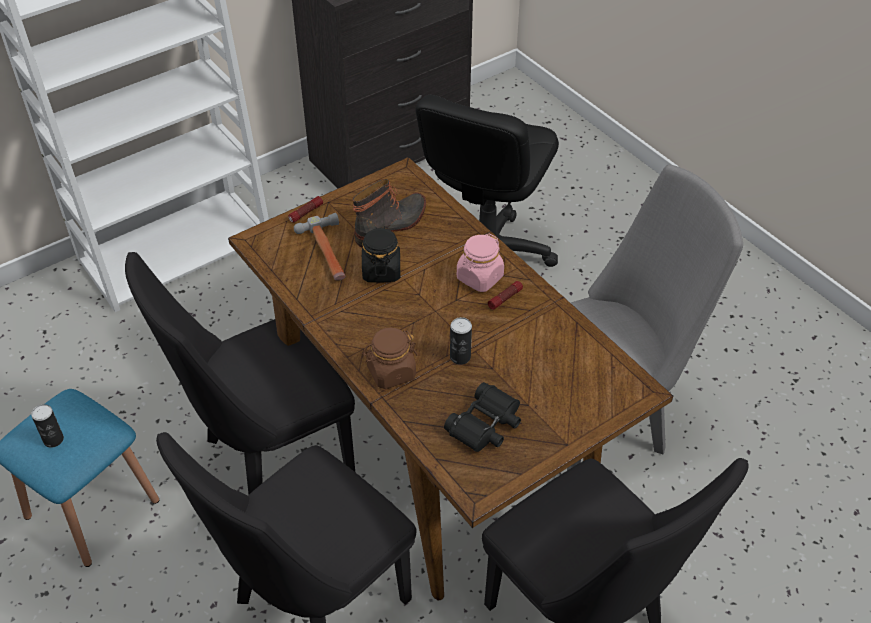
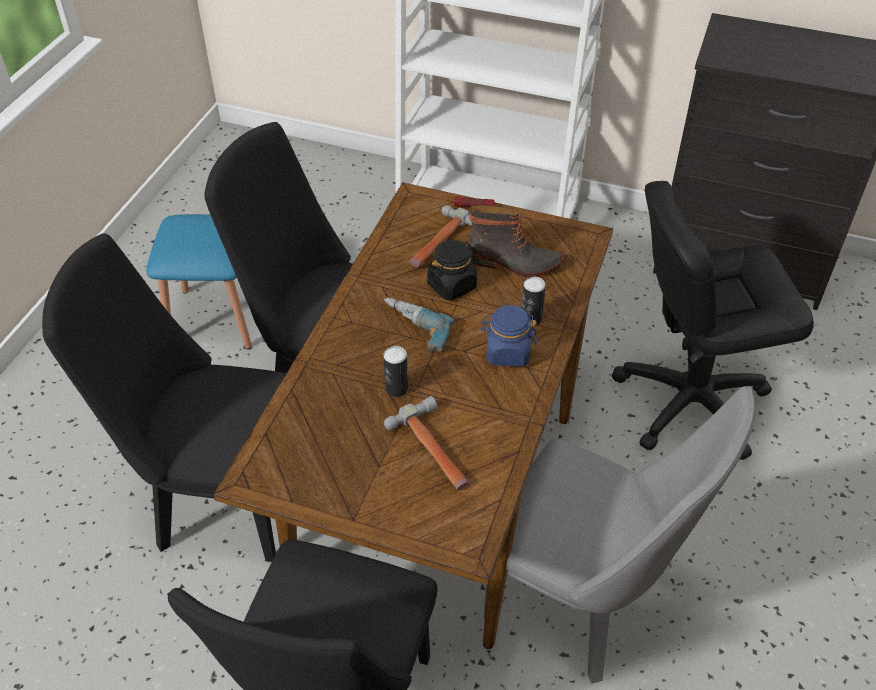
camera: 55 degrees right, 0 degrees up
can [31,404,64,448] -> can moved to [522,276,546,326]
brown jar [362,328,418,389] -> none
black binoculars [444,382,521,452] -> none
pink jar [457,233,504,292] -> blue jar [480,305,537,367]
flashlight [488,281,523,310] -> none
none -> power drill [384,297,455,354]
none -> hammer [384,396,469,490]

